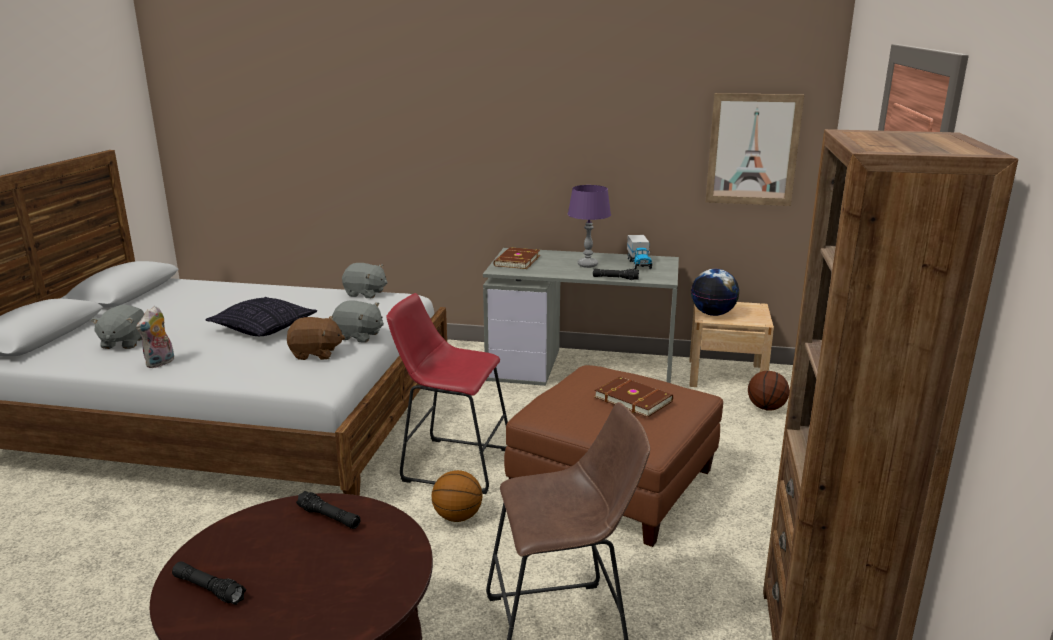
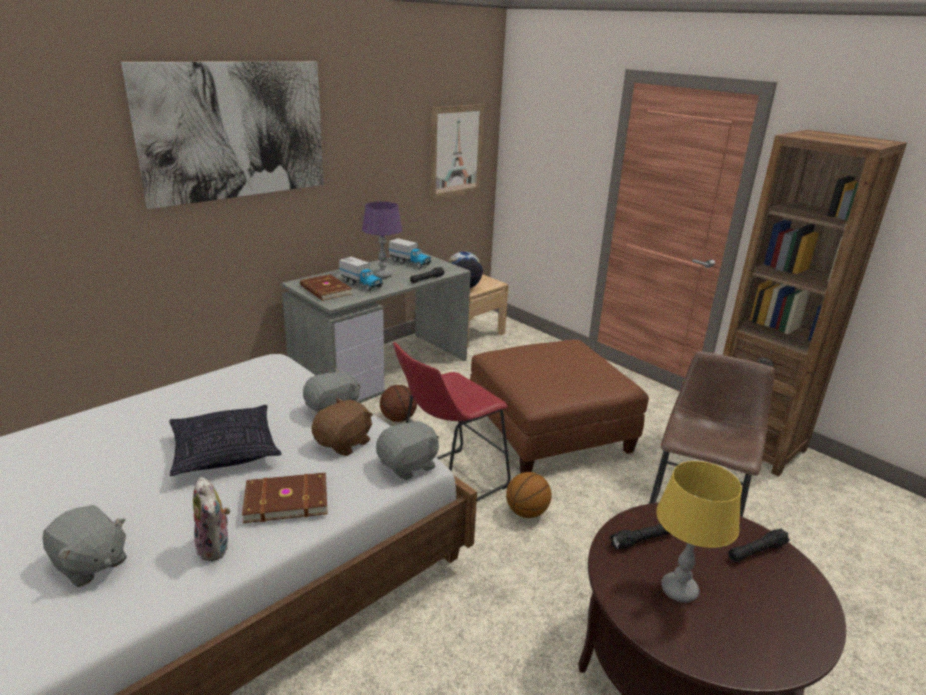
camera: 55 degrees left, 5 degrees up
black flashlight [172,561,246,605] -> black flashlight moved to [729,528,789,562]
grey plush toy [342,263,388,298] -> grey plush toy moved to [376,417,439,480]
brown book [594,376,673,417] -> brown book moved to [242,473,328,523]
basketball [748,371,790,411] -> basketball moved to [380,385,417,422]
none -> picture [121,61,324,209]
none -> toy truck [339,257,383,291]
none -> yellow table lamp [656,461,742,603]

